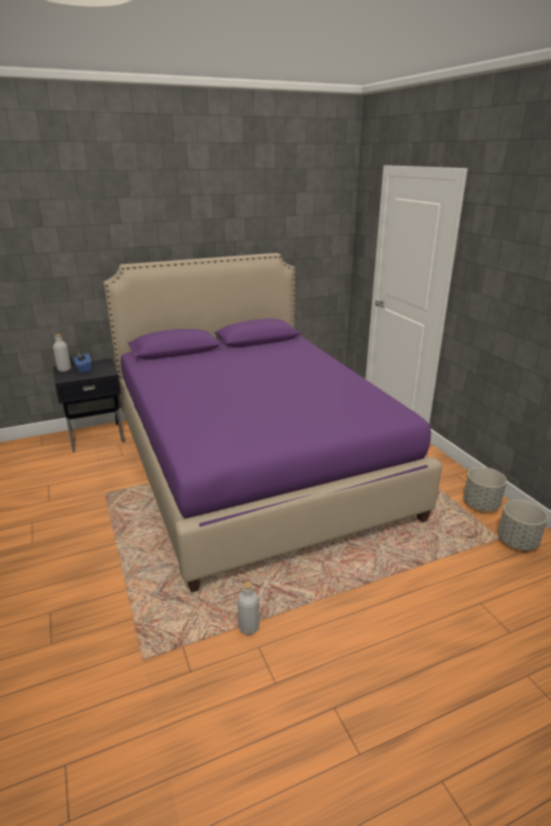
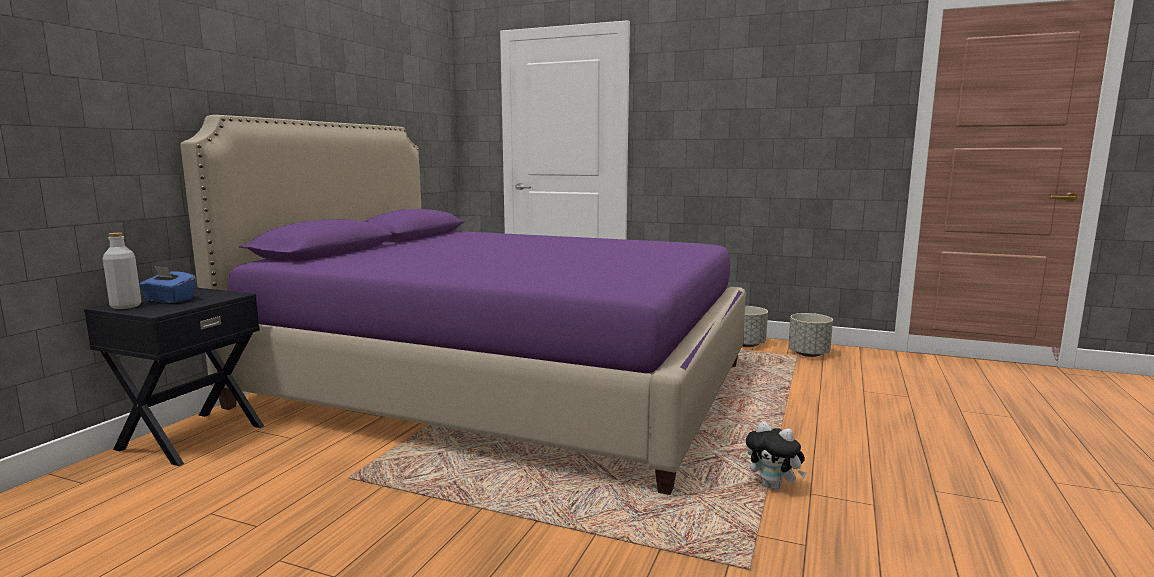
camera: 45 degrees left, 15 degrees down
grey bottle [237,582,259,635] -> plush toy [746,421,807,491]

